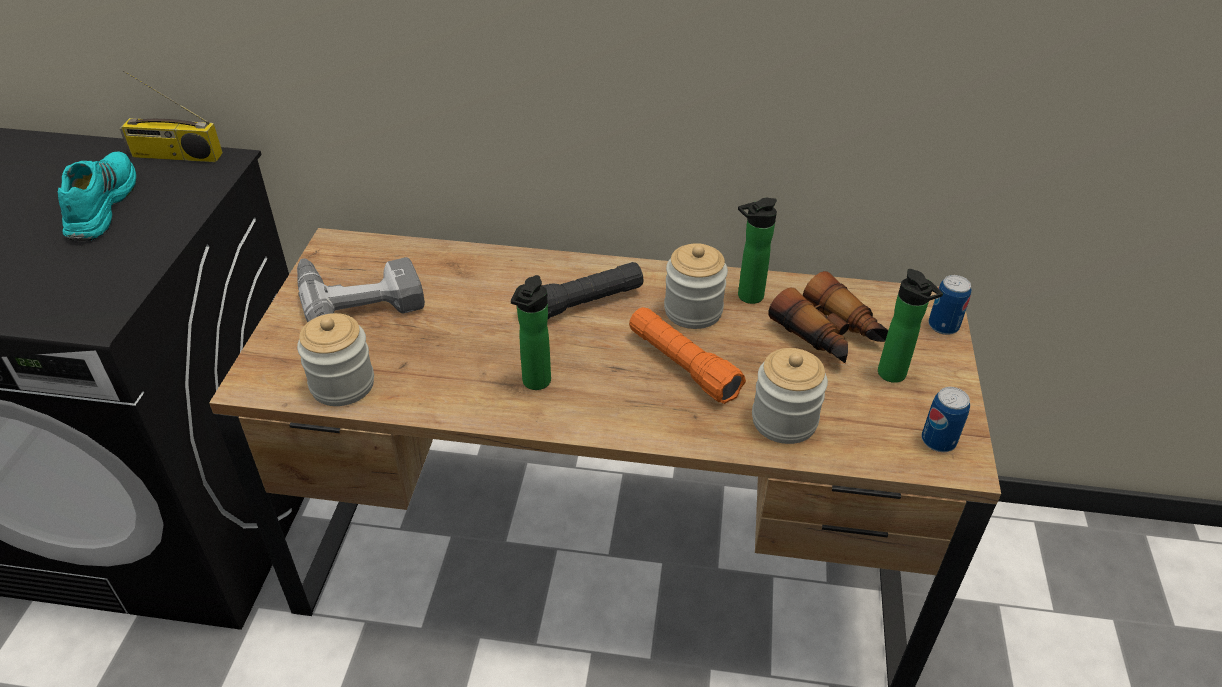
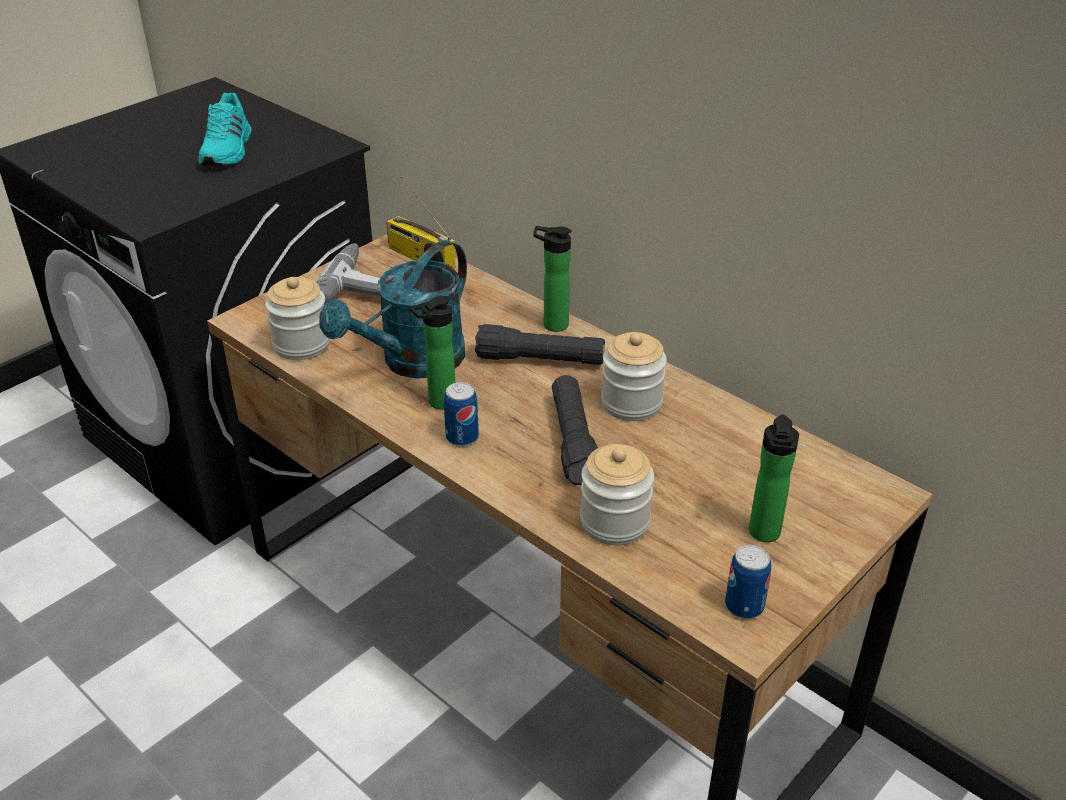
camera: 35 degrees right, 5 degrees down
turquoise shoe [58,151,137,241] -> turquoise shoe turned 150 degrees clockwise [198,93,252,166]
radio [119,71,223,162] -> radio moved to [386,177,456,269]
orange flashlight [629,307,746,404] -> black flashlight [552,375,598,485]
bottle [738,198,777,304] -> bottle moved to [533,226,572,332]
binoculars [768,271,888,363] -> none
can [928,275,972,335] -> can moved to [444,382,479,447]
none -> turquoise watering can [319,240,467,379]

